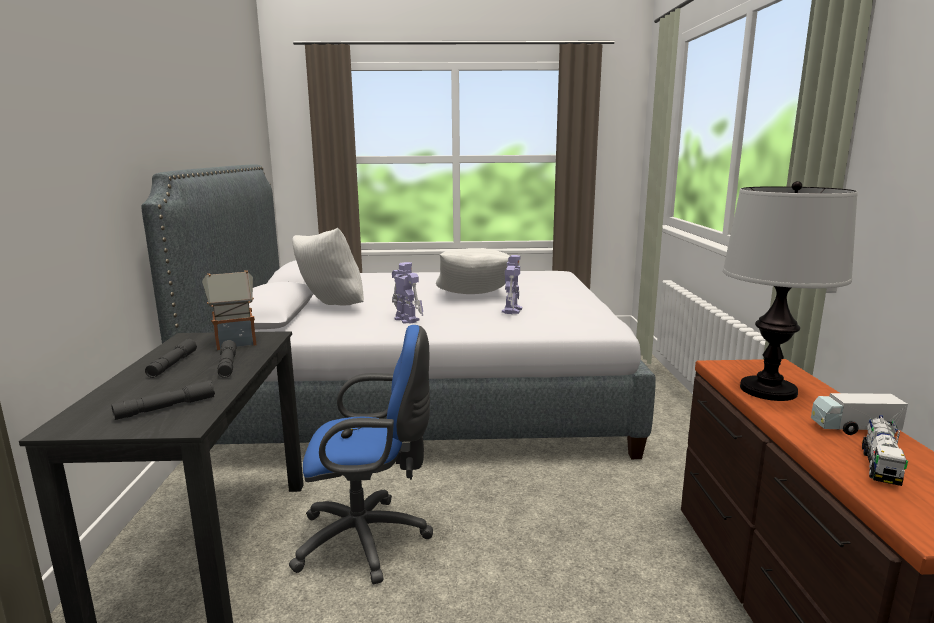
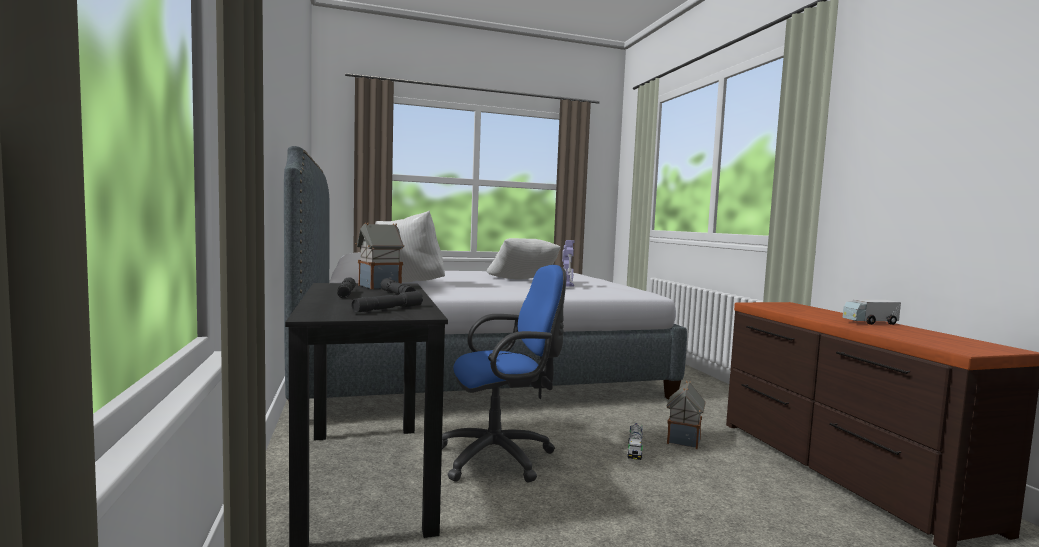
camera: 15 degrees left, 10 degrees down
toy robot [392,262,423,324] -> none
table lamp [723,181,857,401] -> none
toy truck [862,415,908,486] -> toy truck moved to [627,423,643,460]
none -> toy house [666,381,706,449]

